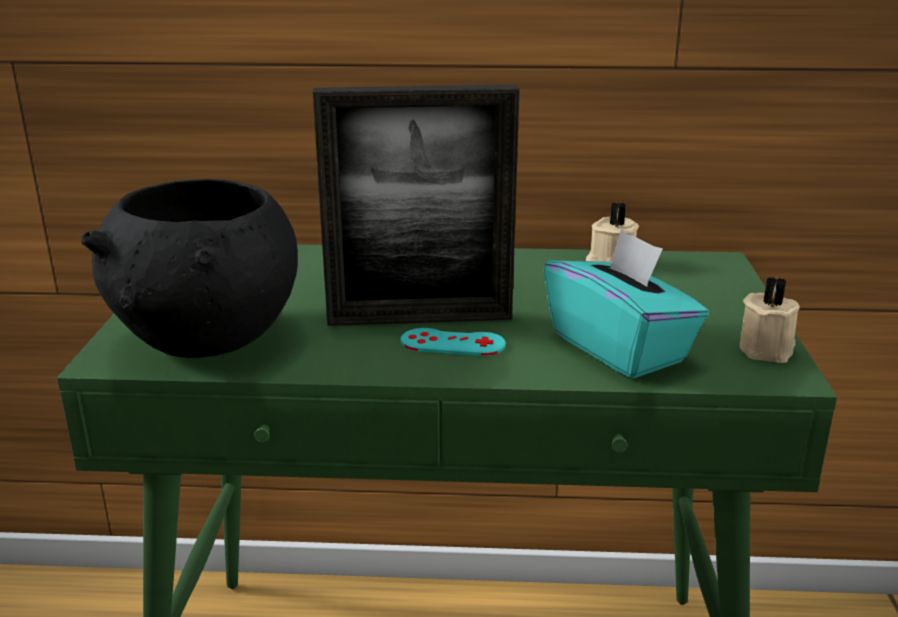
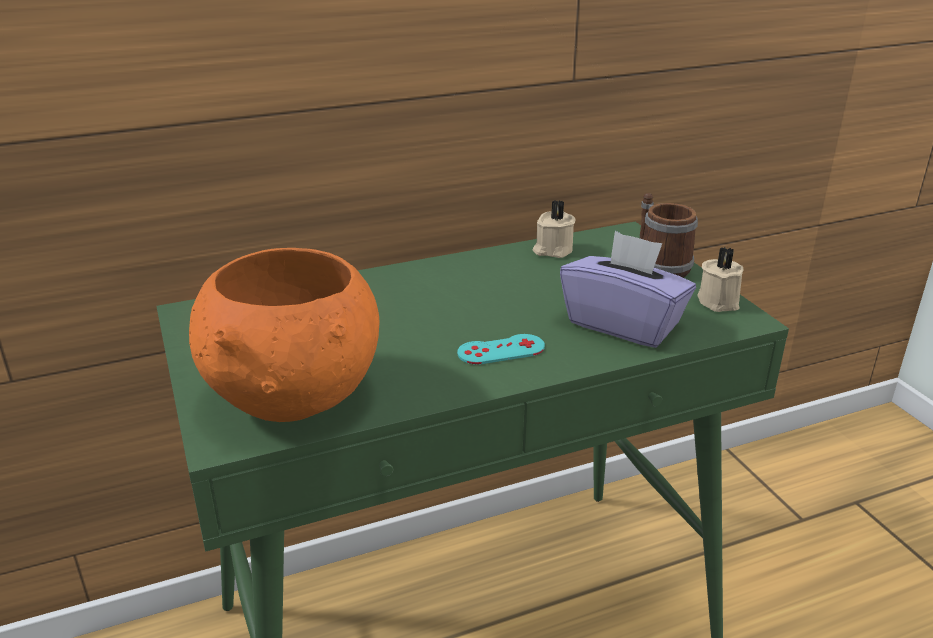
camera: 25 degrees left, 5 degrees up
black bowl [81,179,298,358] -> orange bowl [189,248,380,422]
picture frame [313,85,520,326] -> none
turquoise tissue box [544,229,709,379] -> purple tissue box [560,231,696,348]
none -> mug [640,193,698,278]

